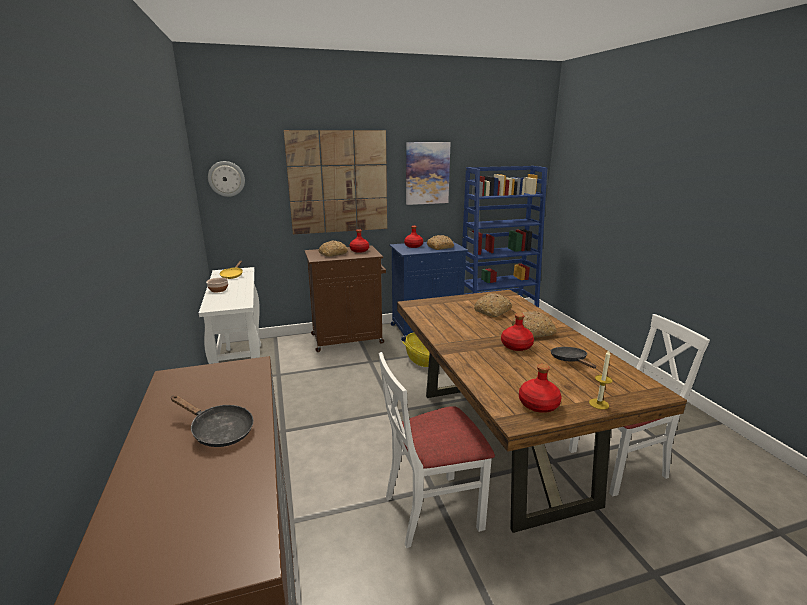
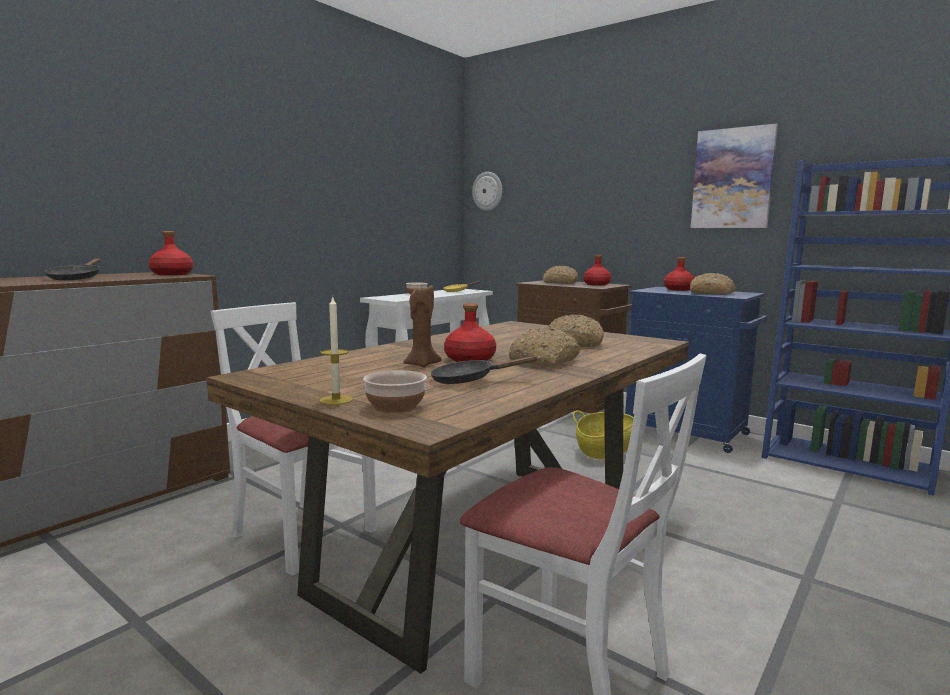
camera: 55 degrees right, 10 degrees down
picture [284,130,387,234] -> none
red bottle [519,364,562,413] -> red bottle moved to [149,231,193,275]
black frying pan [551,347,596,368] -> black frying pan turned 135 degrees counterclockwise [430,356,538,384]
none -> bowl [363,370,427,413]
none -> brown candle [403,285,442,367]

